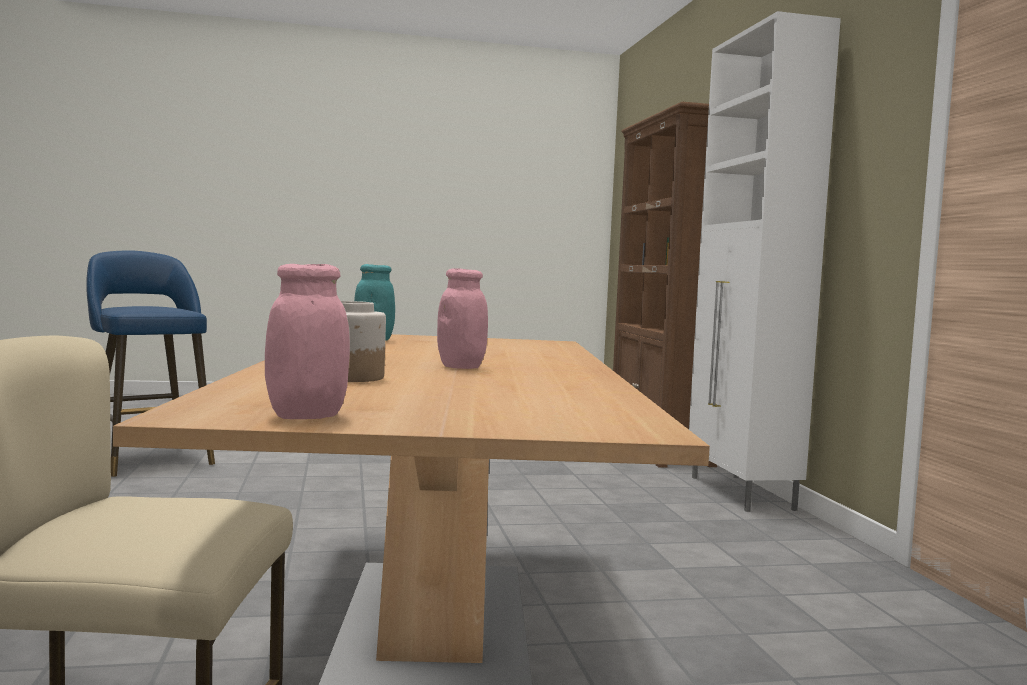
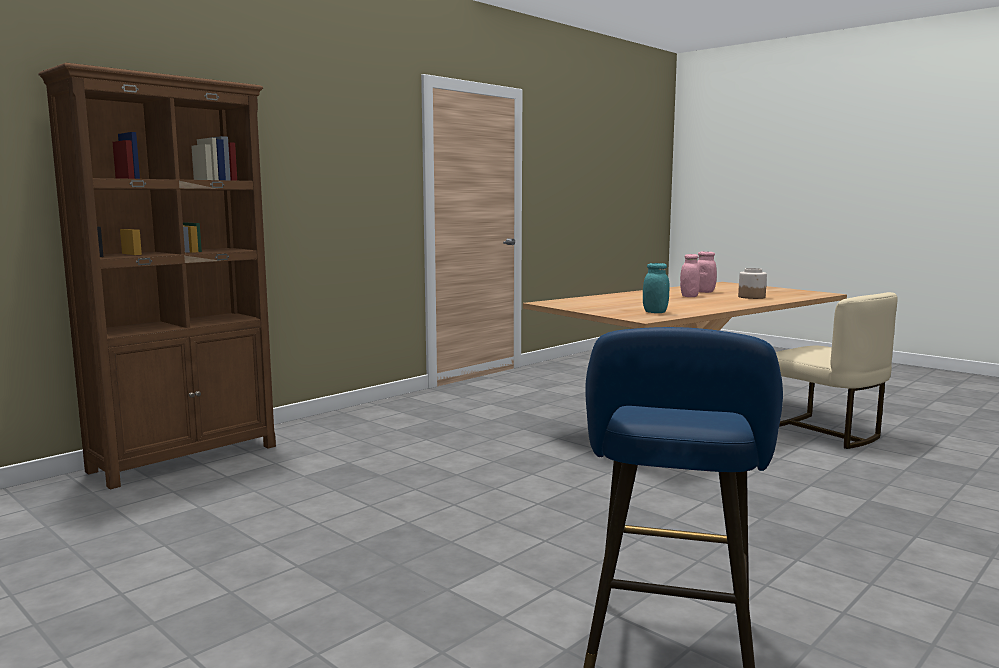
camera: 125 degrees left, 5 degrees up
pink jar [265,264,350,419] -> pink jar moved to [698,251,717,293]
white cabinet [689,11,841,512] -> none

